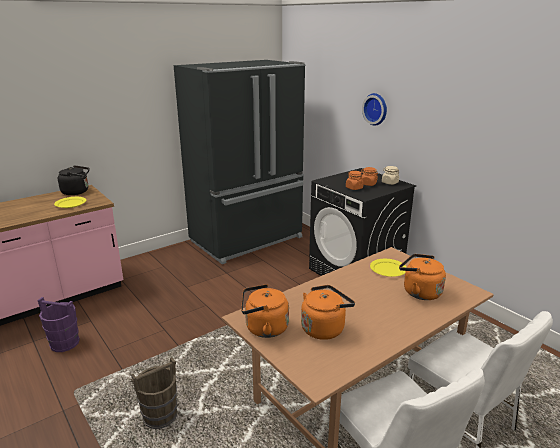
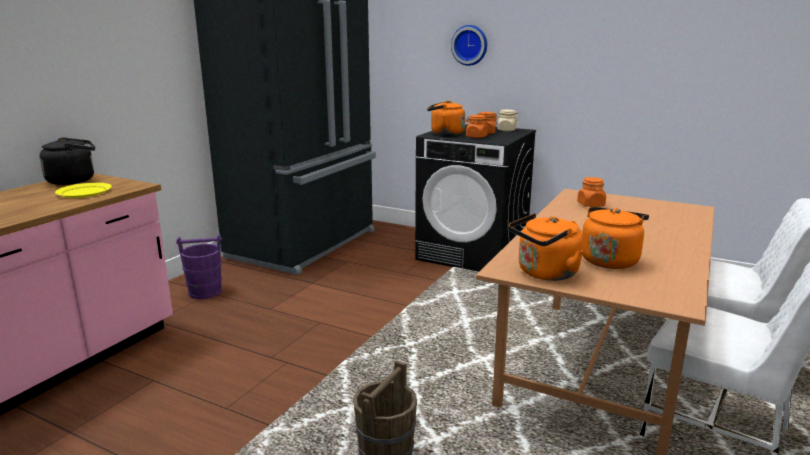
camera: 25 degrees left, 5 degrees down
purple bucket [37,297,80,352] -> purple bucket moved to [176,234,222,299]
yellow plate [370,259,406,277] -> orange jar [577,177,606,207]
orange kettle [399,254,446,300] -> orange kettle moved to [427,100,465,136]

